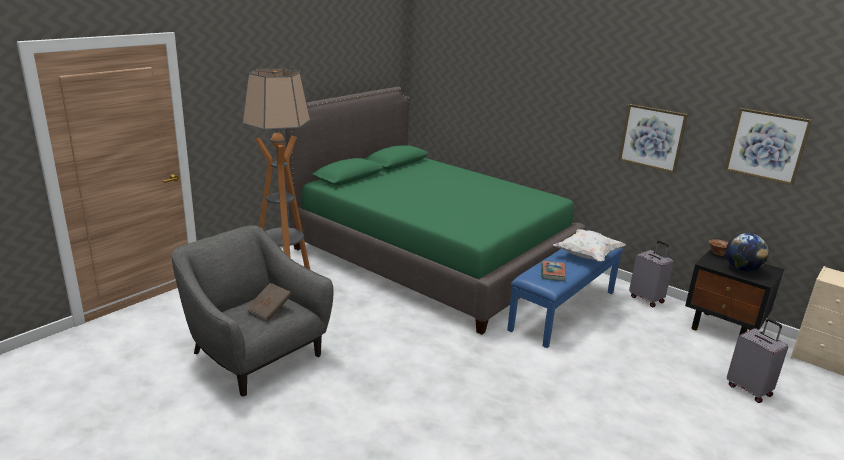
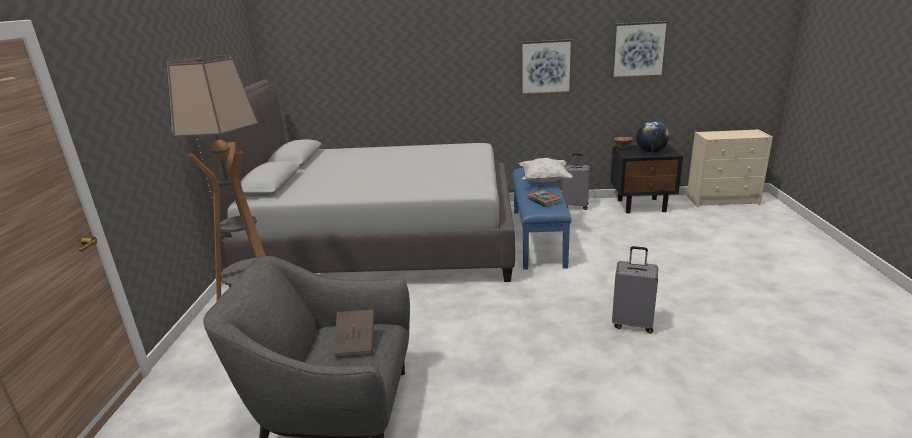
camera: 35 degrees left, 0 degrees up
green bed [285,87,586,335] -> grey bed [185,80,515,287]
grey suitcase [727,319,788,403] -> grey suitcase moved to [612,246,658,334]

